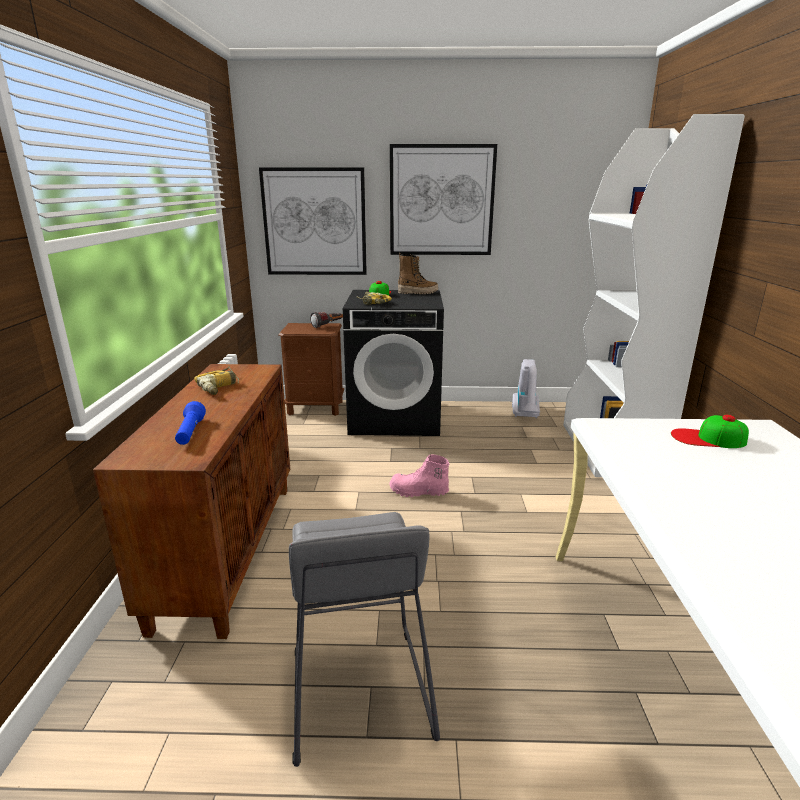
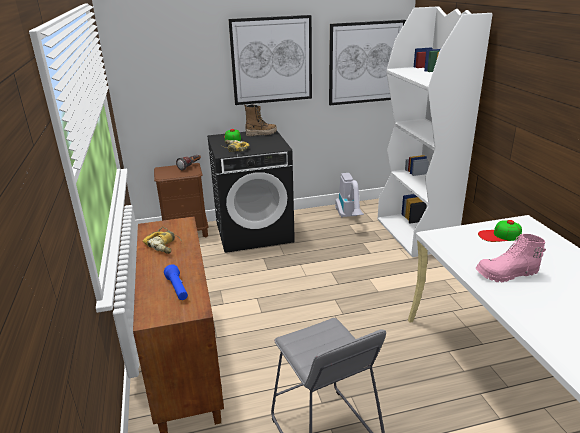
camera: 15 degrees left, 5 degrees up
picture [259,167,367,275] -> picture moved to [329,20,406,105]
pink boot [389,455,449,497] -> pink boot moved to [476,234,546,282]

